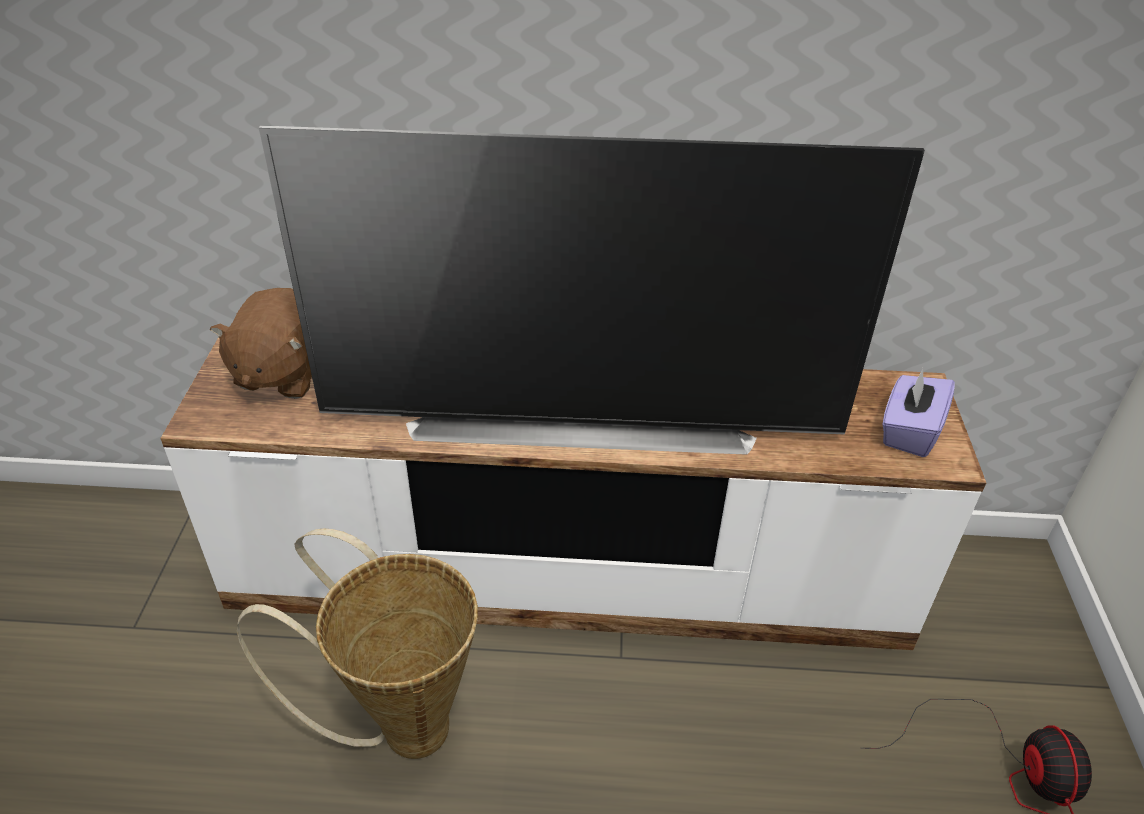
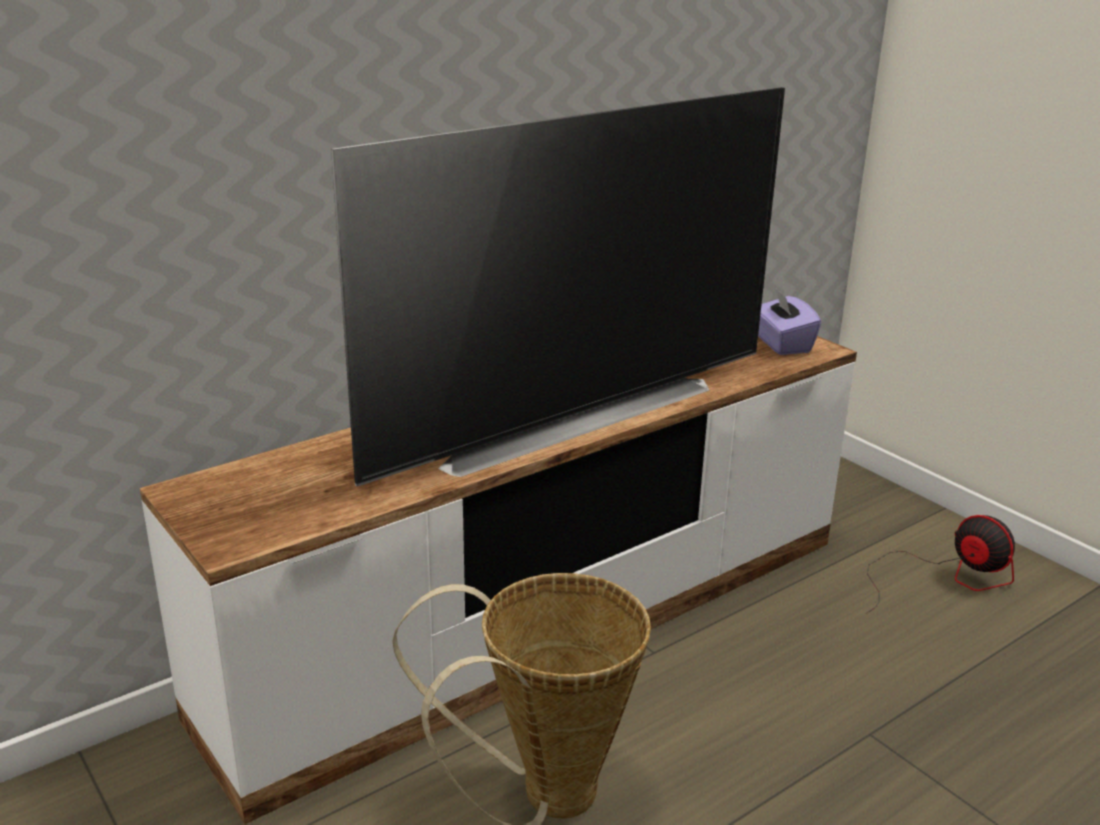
camera: 40 degrees left, 15 degrees down
brown plush toy [210,288,312,399] -> none

